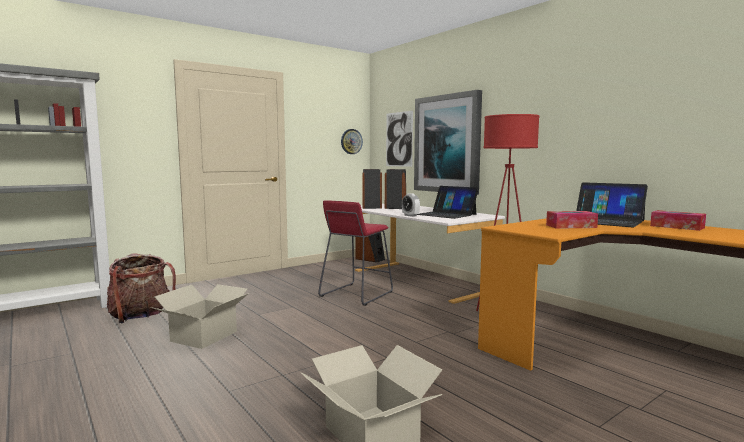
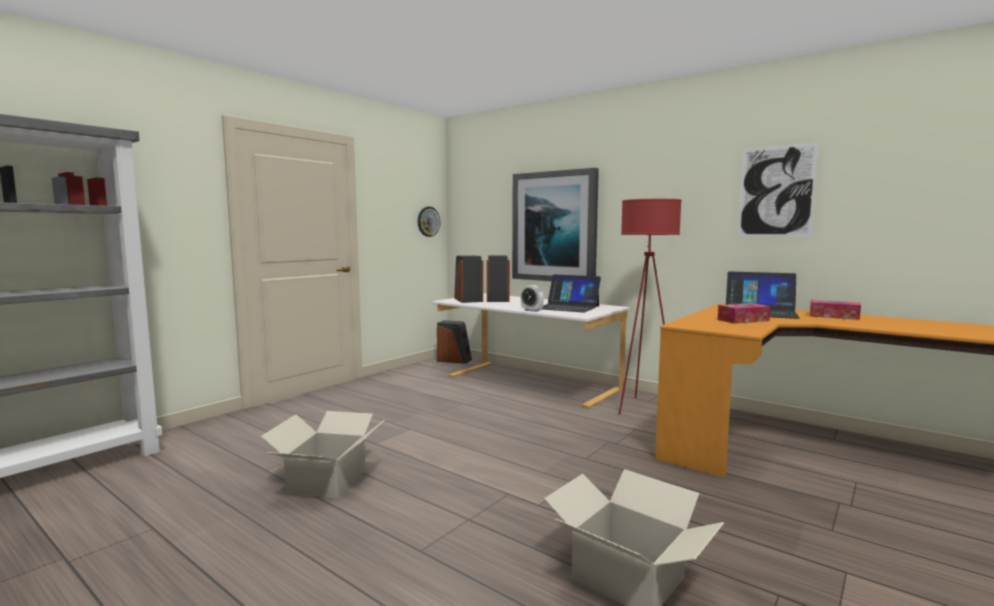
camera: 15 degrees left, 0 degrees up
backpack [107,254,176,324] -> none
red stool [318,200,393,306] -> none
picture [386,111,413,167] -> picture moved to [738,143,818,236]

